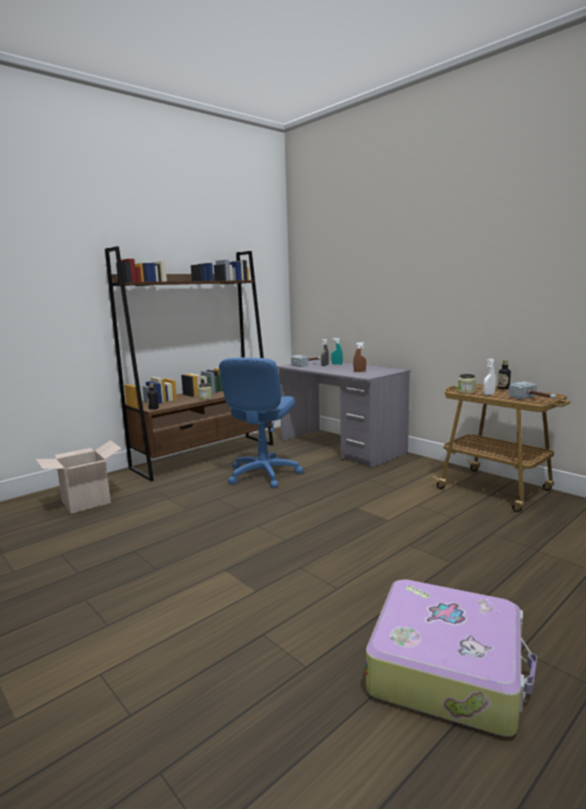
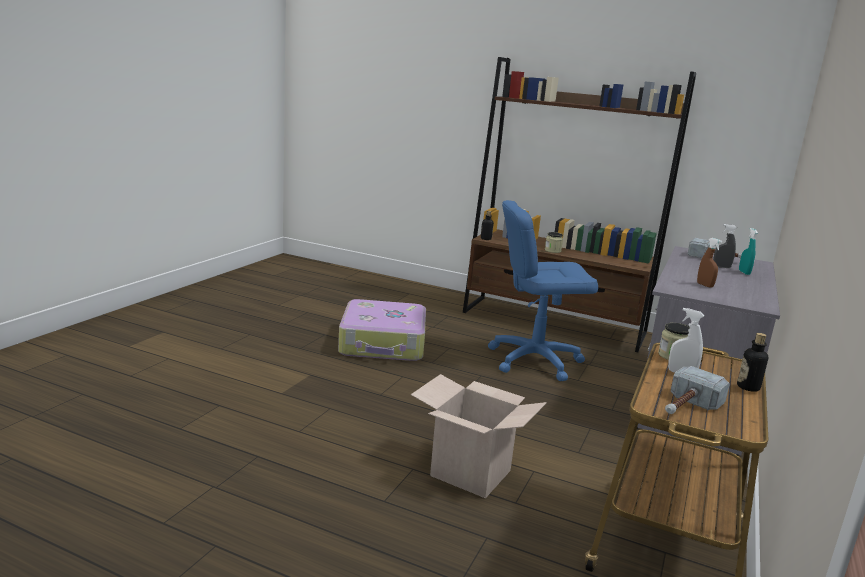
camera: 65 degrees right, 5 degrees up
cardboard box [35,440,122,514] -> cardboard box moved to [411,374,547,498]
suitcase [366,579,537,737] -> suitcase moved to [338,299,426,361]

